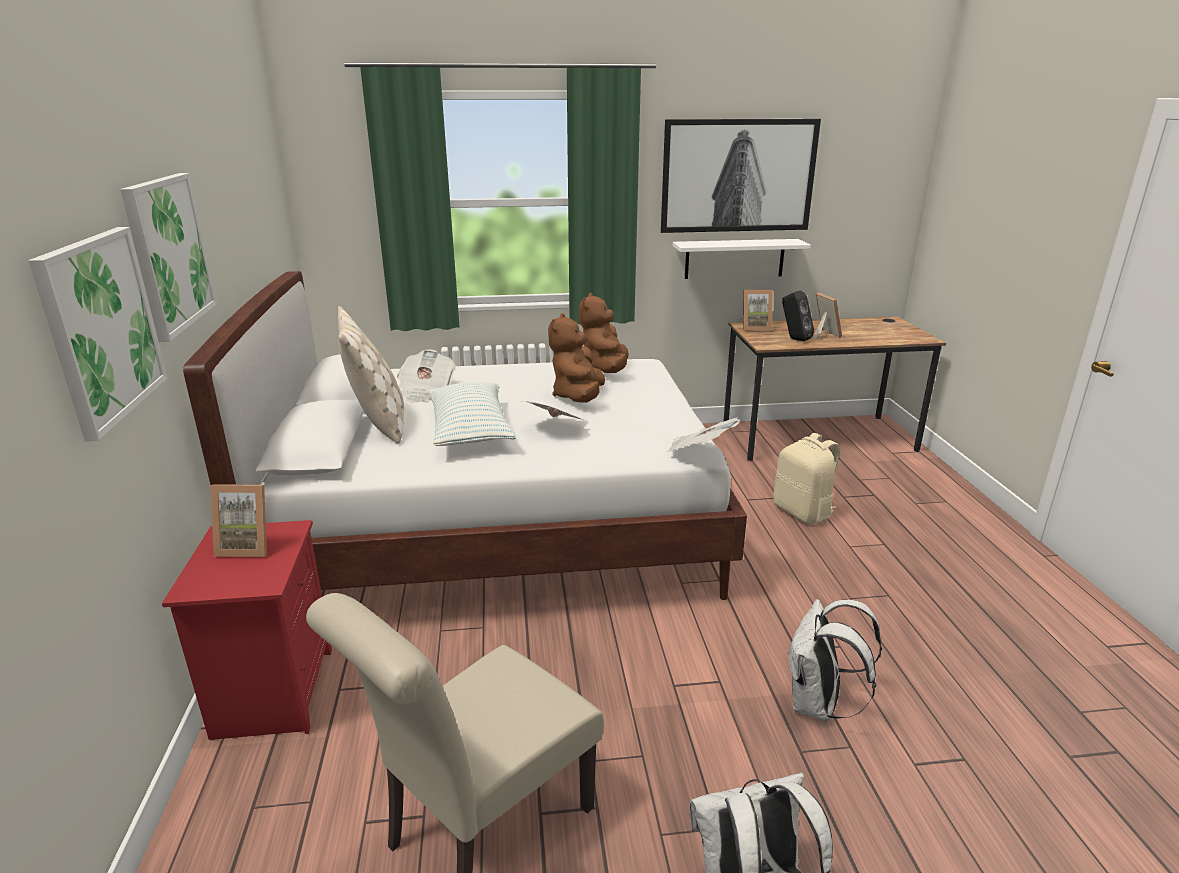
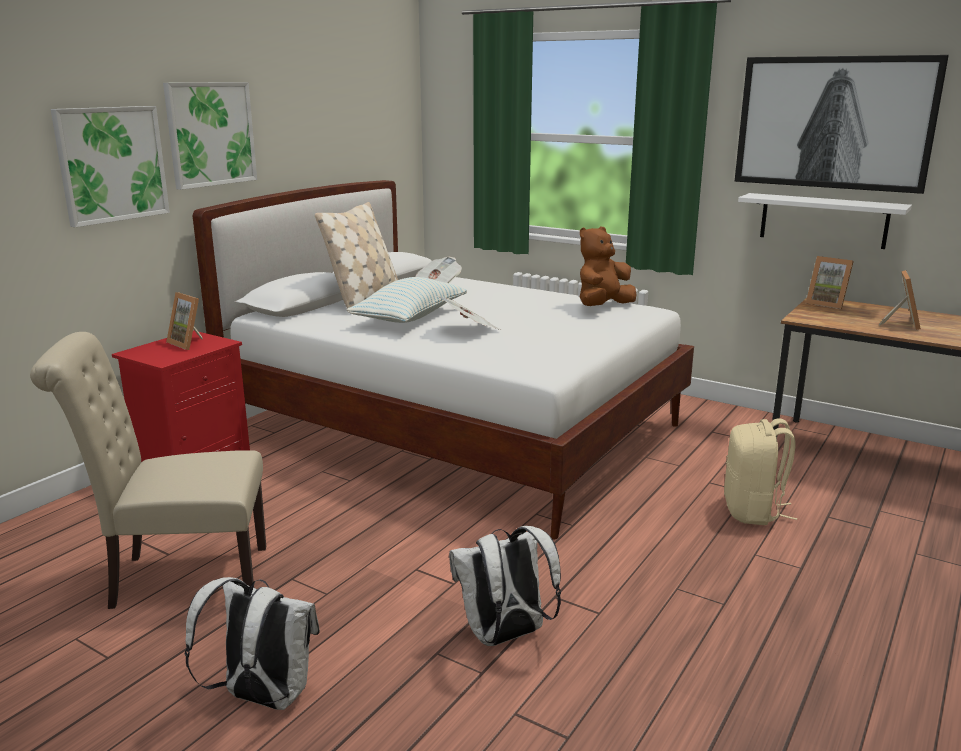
camera: 40 degrees right, 5 degrees down
brown plush toy [548,313,605,403] -> none
newspaper [667,417,740,452] -> none
black speaker [782,291,814,341] -> none

